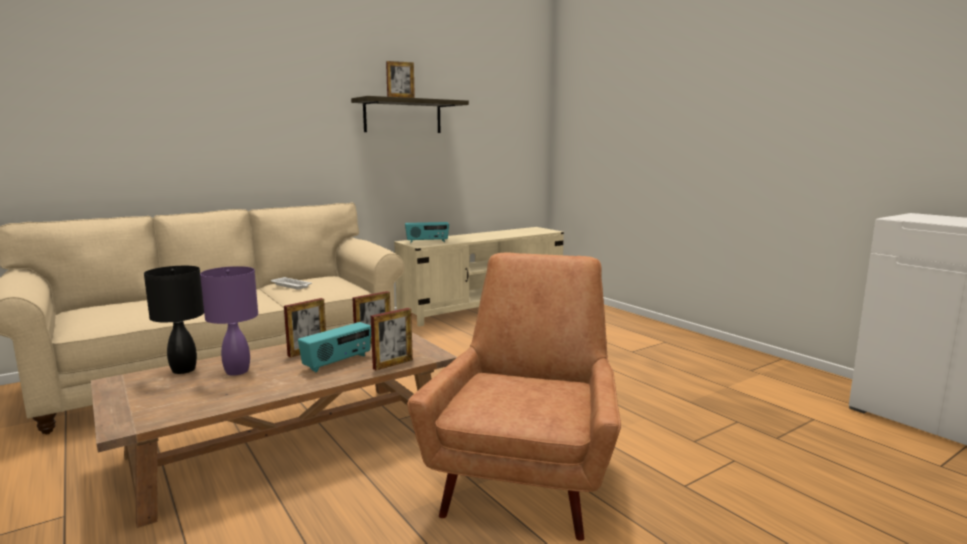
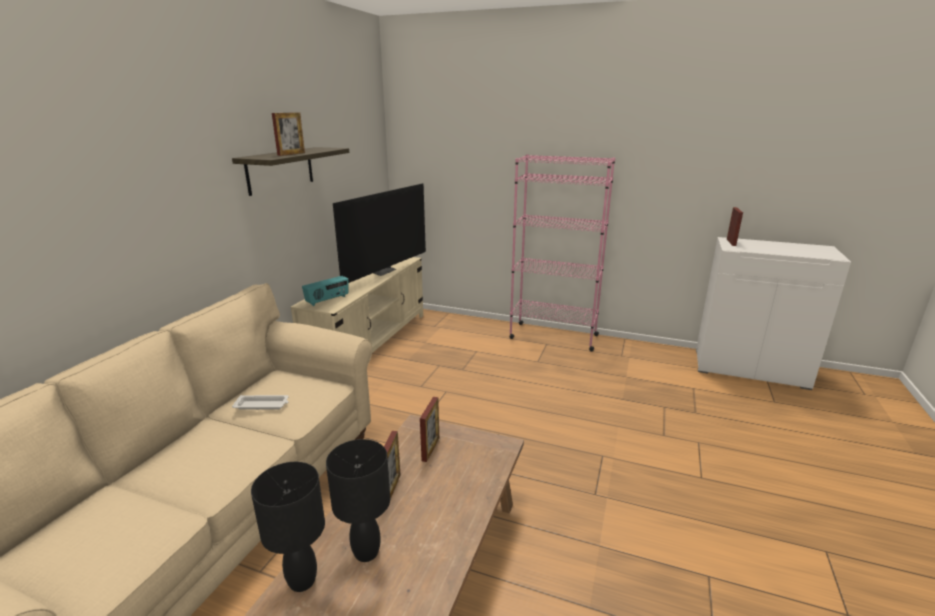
camera: 35 degrees left, 10 degrees up
purple table lamp [200,266,258,376] -> black table lamp [326,439,390,562]
radio [298,322,371,372] -> none
picture frame [371,308,413,370] -> picture frame moved to [727,207,743,246]
brown armchair [407,253,621,541] -> none
none -> television [333,183,426,283]
none -> pink bookcase [509,154,615,351]

